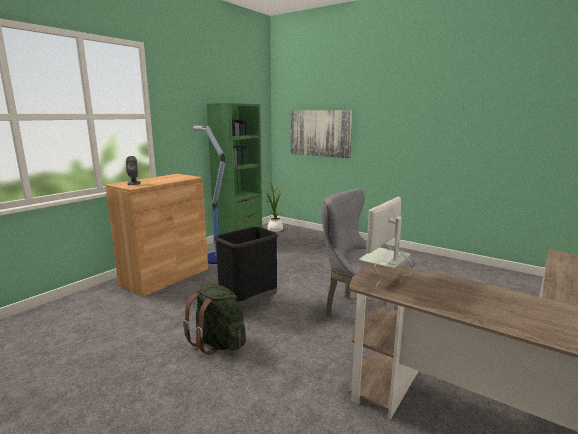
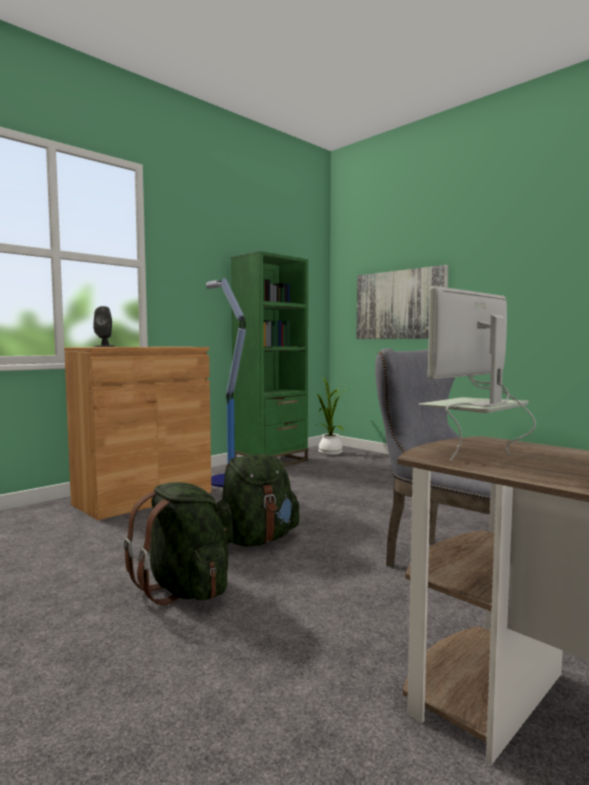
camera: 10 degrees right, 10 degrees down
black trash can [214,226,278,308] -> green backpack [216,454,300,547]

